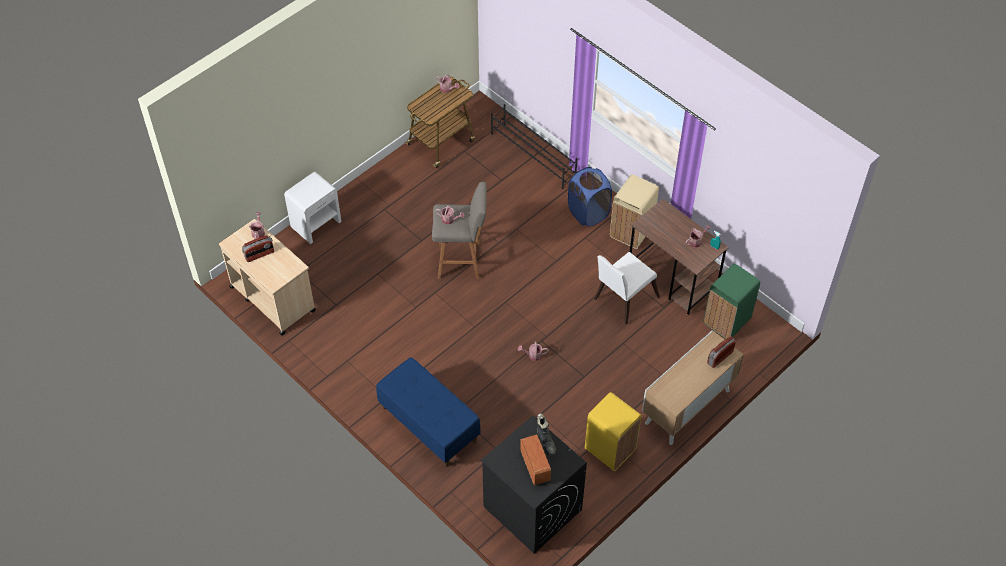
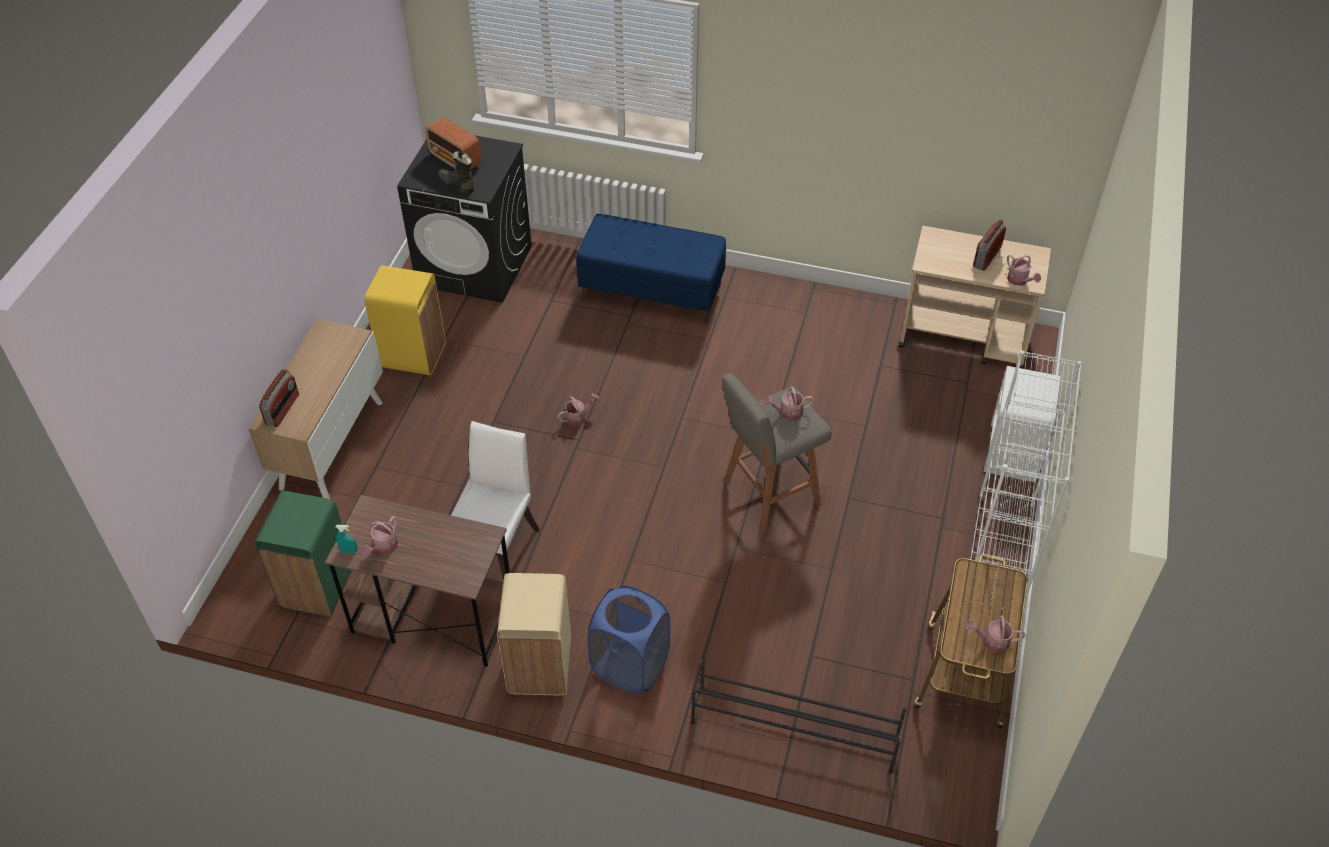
camera: 150 degrees right, 5 degrees down
none -> white bookcase [970,350,1082,608]

